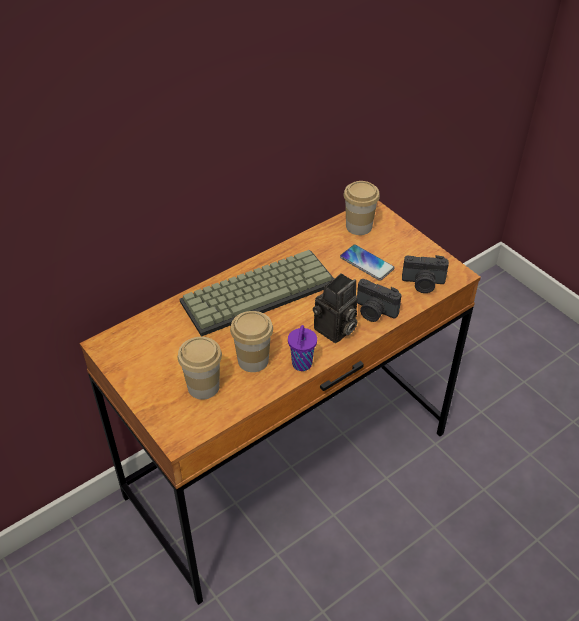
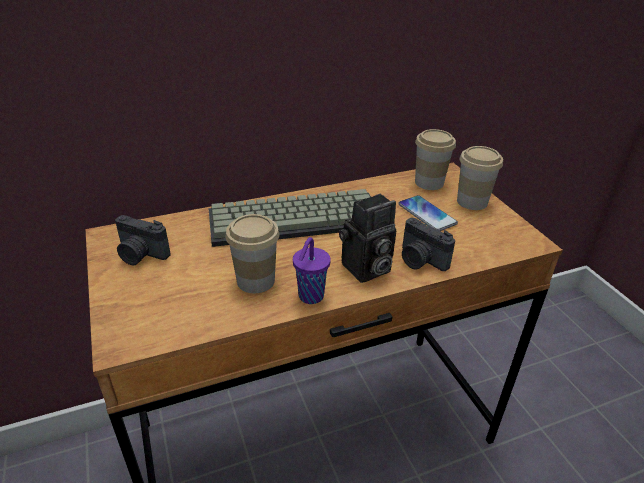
camera: 15 degrees right, 10 degrees down
cup [178,337,222,400] -> cup moved to [457,146,503,210]
camera [402,255,449,293] -> camera moved to [115,215,171,266]

